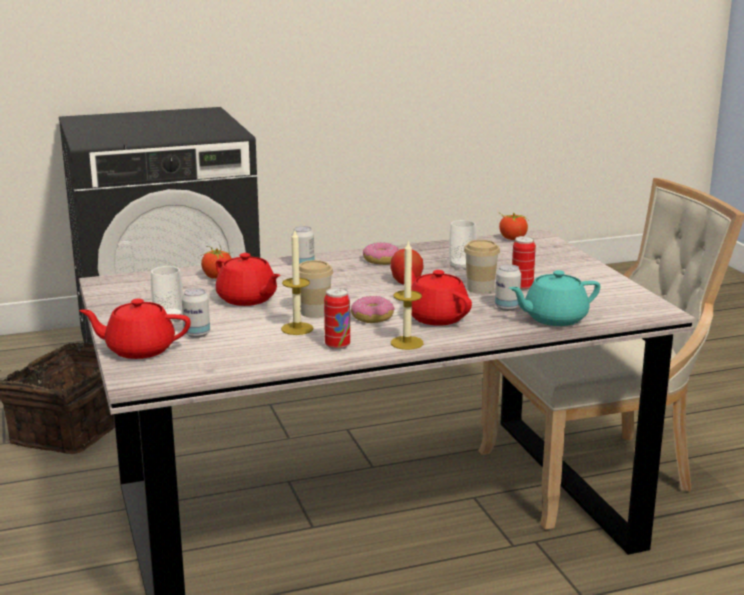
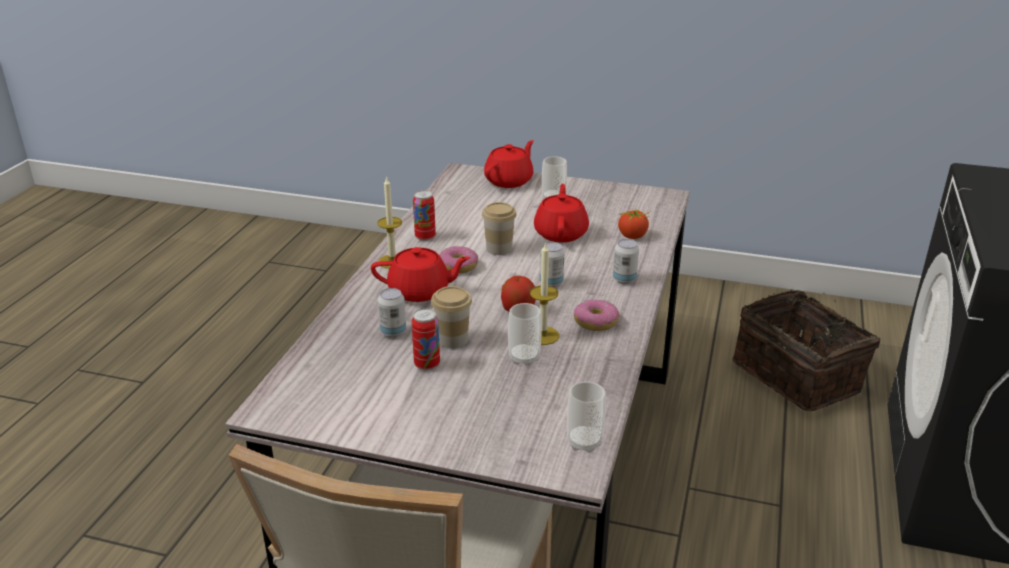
camera: 125 degrees right, 10 degrees up
can [182,288,210,338] -> can moved to [539,242,564,287]
red teapot [216,253,281,306] -> red teapot turned 105 degrees clockwise [534,184,589,243]
candle [281,228,313,335] -> candle moved to [530,242,559,345]
tomato [499,213,528,240] -> cup [567,381,606,453]
turquoise teapot [509,270,600,326] -> none

